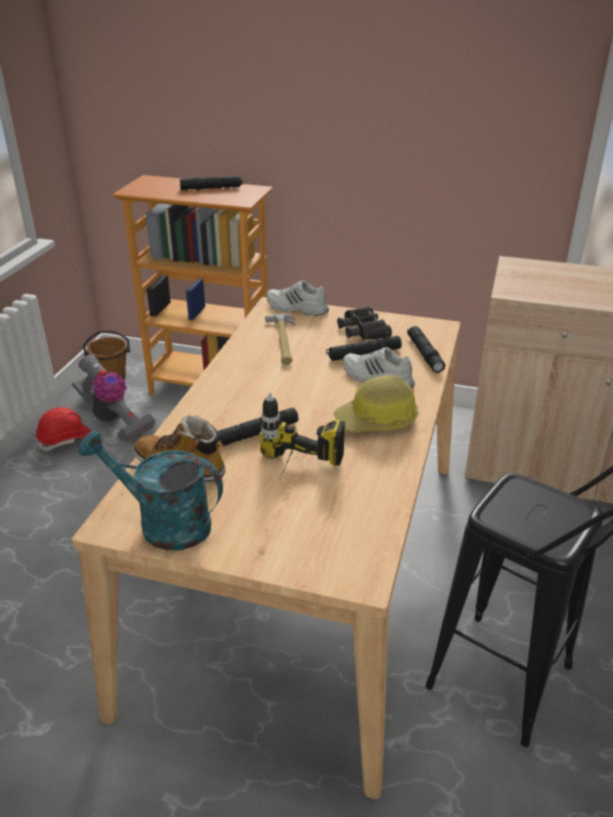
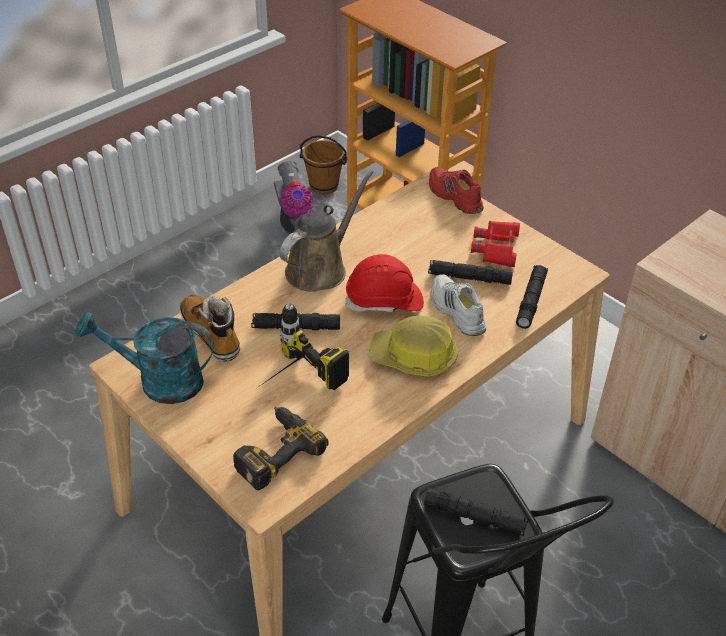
camera: 30 degrees right, 10 degrees up
red hard hat [36,407,92,451] -> red hard hat moved to [345,254,424,312]
turquoise watering can [78,430,223,550] -> turquoise watering can turned 45 degrees counterclockwise [75,312,214,404]
black flashlight [180,176,243,190] -> black flashlight moved to [424,487,529,536]
hammer [265,313,295,365] -> none
white shoe [266,280,329,316] -> red shoe [429,167,484,214]
black binoculars [337,306,392,340] -> red binoculars [471,221,520,267]
none -> power drill [233,407,329,490]
none -> brown watering can [279,171,374,292]

